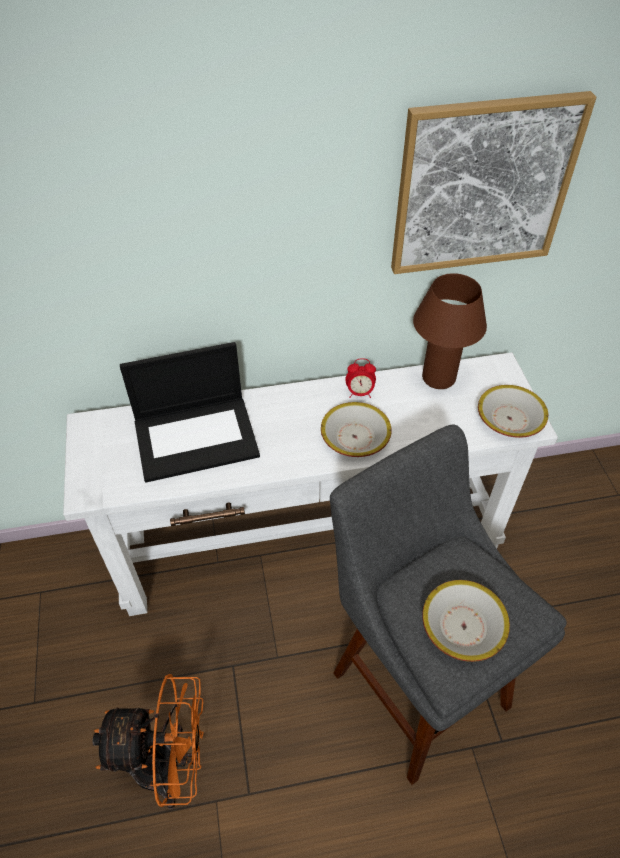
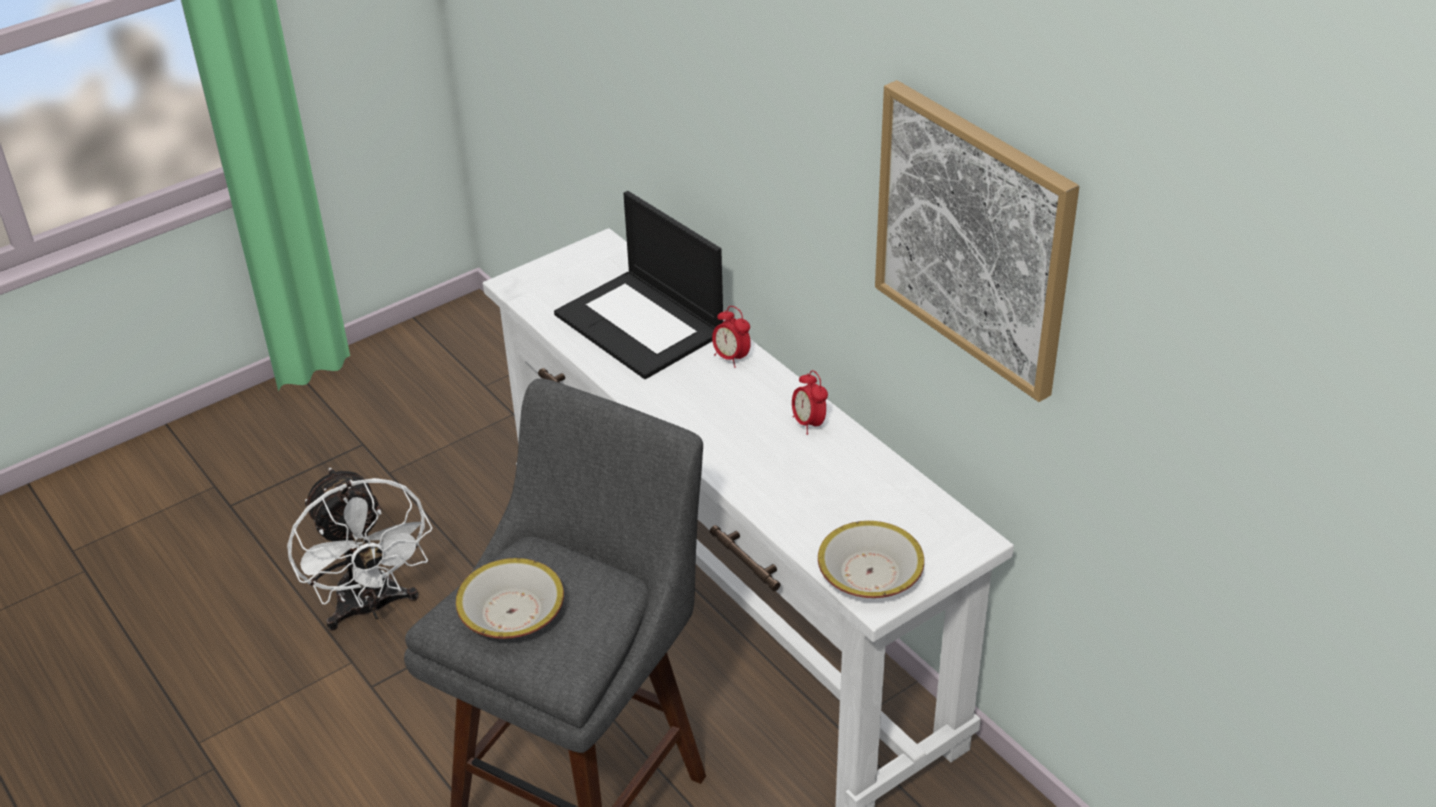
camera: 65 degrees right, 10 degrees down
orange fan [93,674,204,809] -> white fan [287,468,433,631]
bowl [321,402,391,457] -> none
brown table lamp [413,273,487,389] -> none
none -> alarm clock [712,306,751,368]

